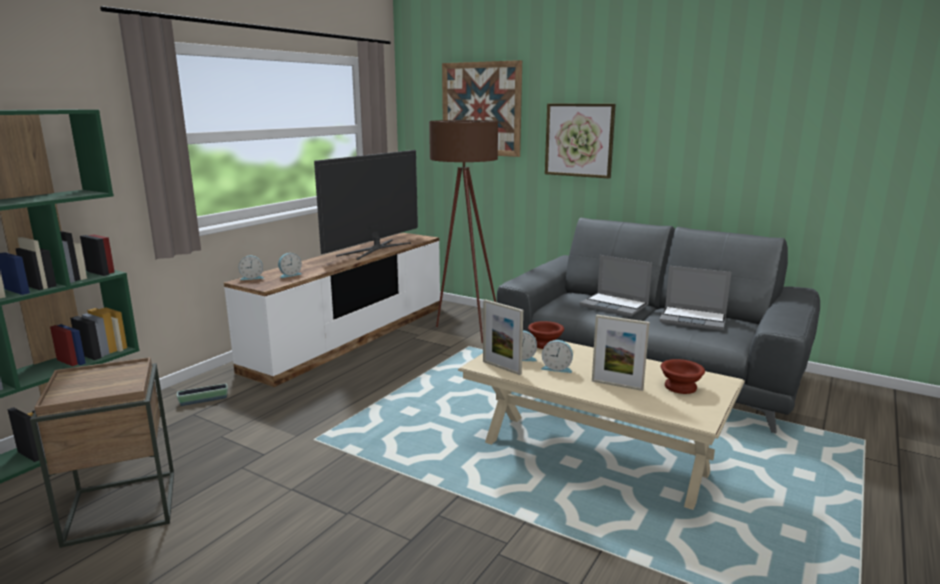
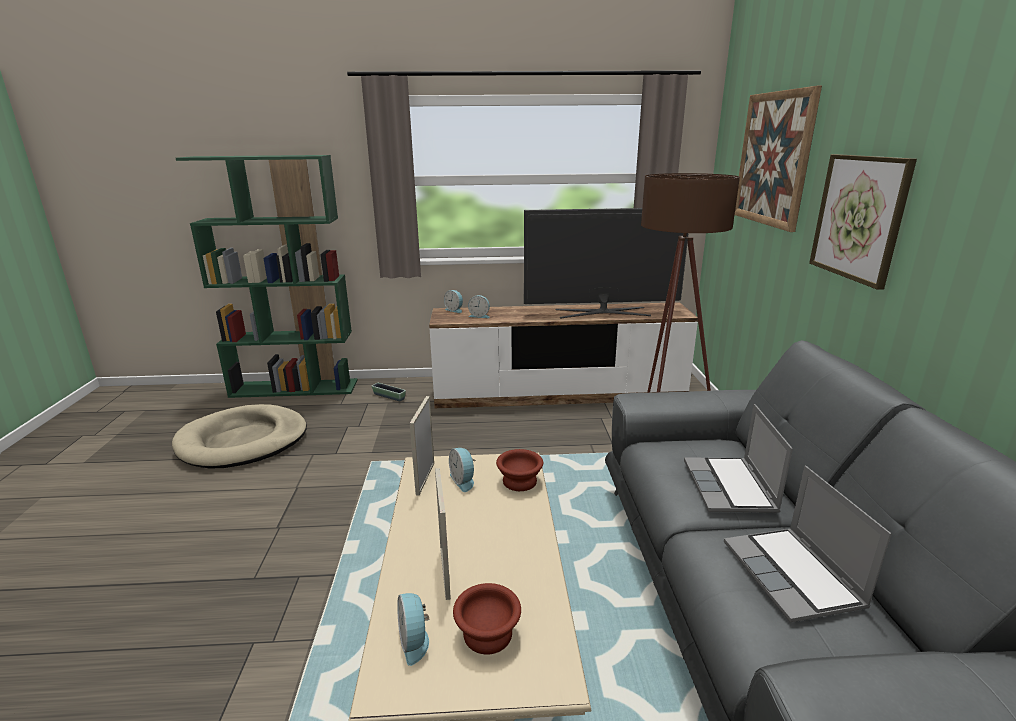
camera: 55 degrees right, 5 degrees up
brown side table [30,357,174,548] -> beige dog bed [172,404,307,469]
alarm clock [541,340,573,373] -> alarm clock moved to [397,593,429,666]

